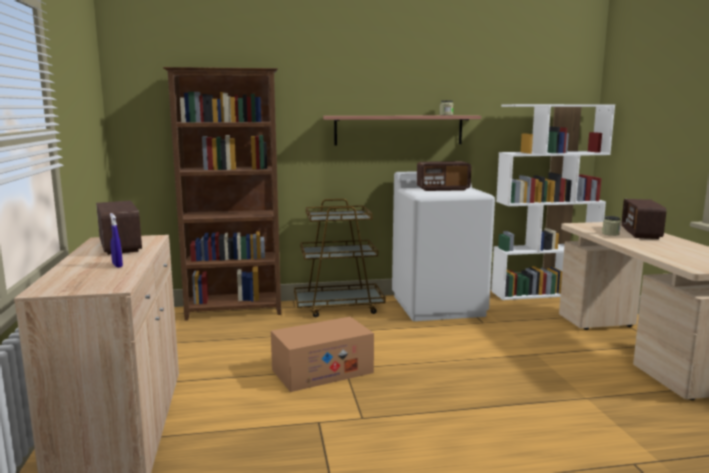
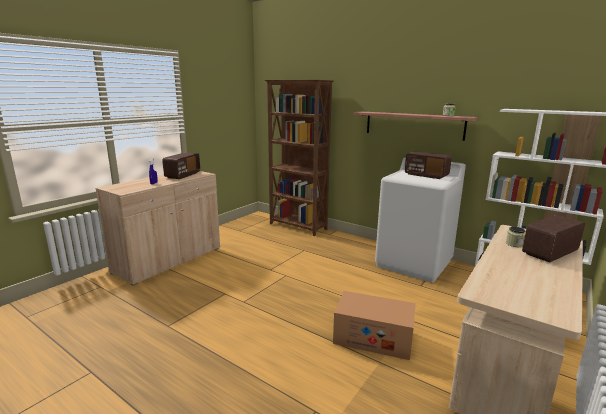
camera: 45 degrees right, 5 degrees up
cardboard box [271,317,374,392] -> cardboard box moved to [333,291,416,360]
brown cart [294,199,386,317] -> none

